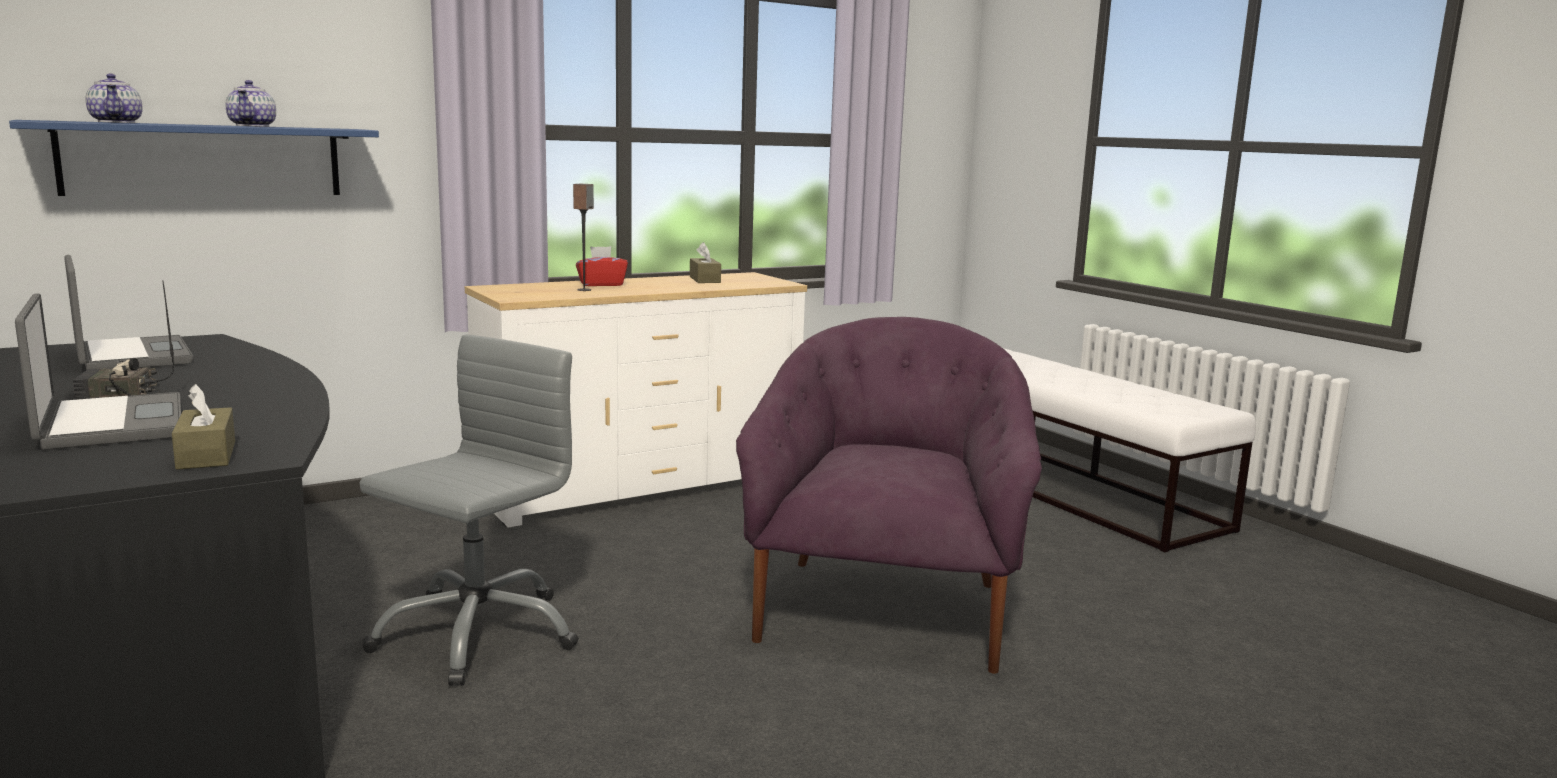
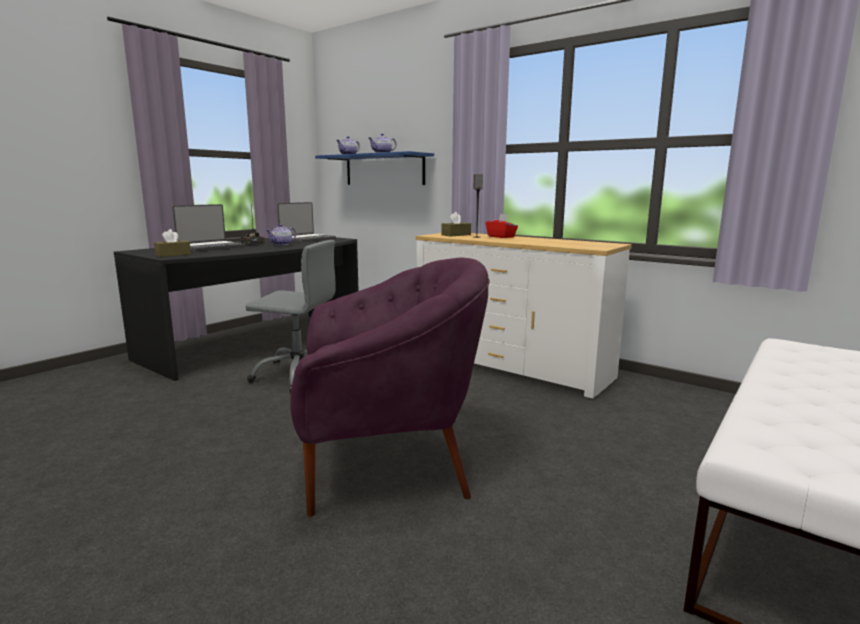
camera: 70 degrees right, 0 degrees up
brown tissue box [690,242,721,283] -> brown tissue box moved to [441,212,471,236]
none -> teapot [266,224,296,245]

